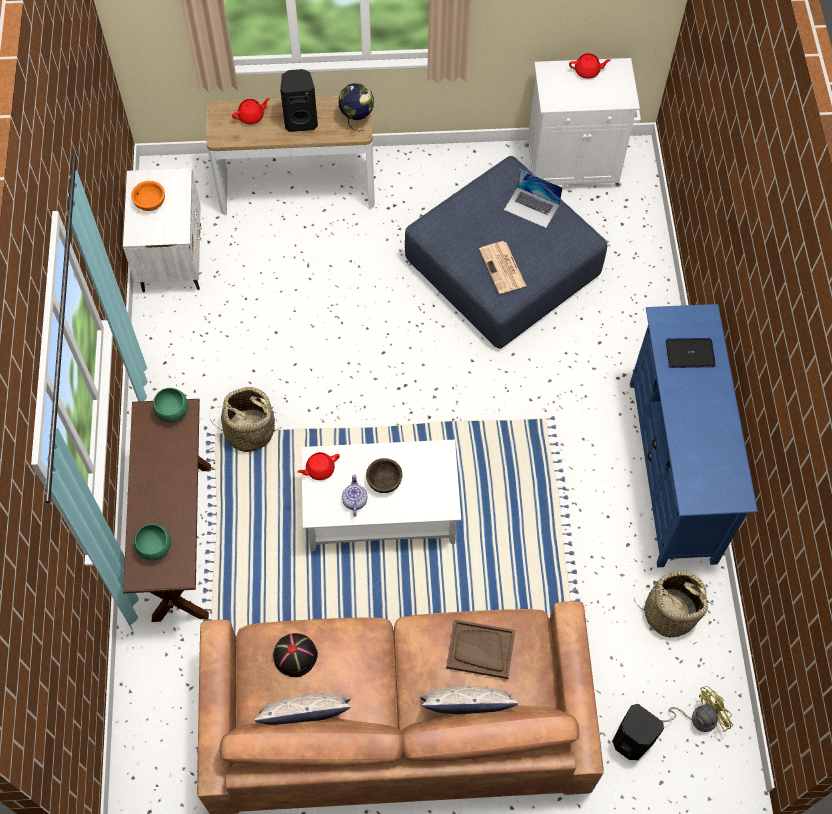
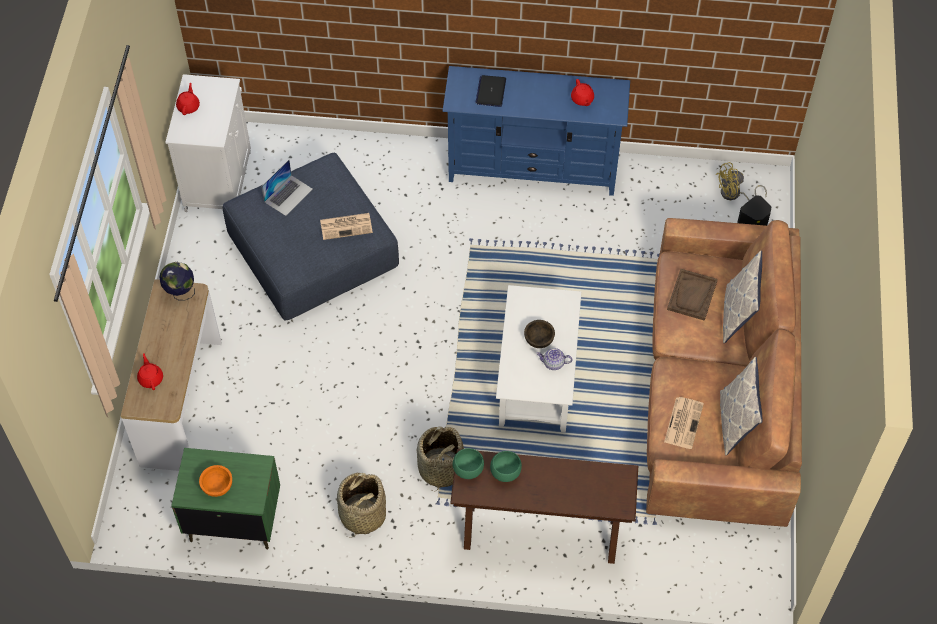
camera: 80 degrees left, 5 degrees down
white nightstand [123,168,202,293] -> green nightstand [171,448,280,550]
green bowl [134,524,171,561] -> green bowl moved to [490,451,522,482]
black hat [273,633,318,677] -> newspaper [664,397,704,449]
black speaker [280,69,318,132] -> none
red teapot [297,452,340,480] -> red teapot moved to [571,79,594,106]
basket [634,571,710,637] -> basket moved to [337,473,386,538]
yellow fan [661,686,733,732] -> yellow fan turned 90 degrees counterclockwise [716,162,767,200]

